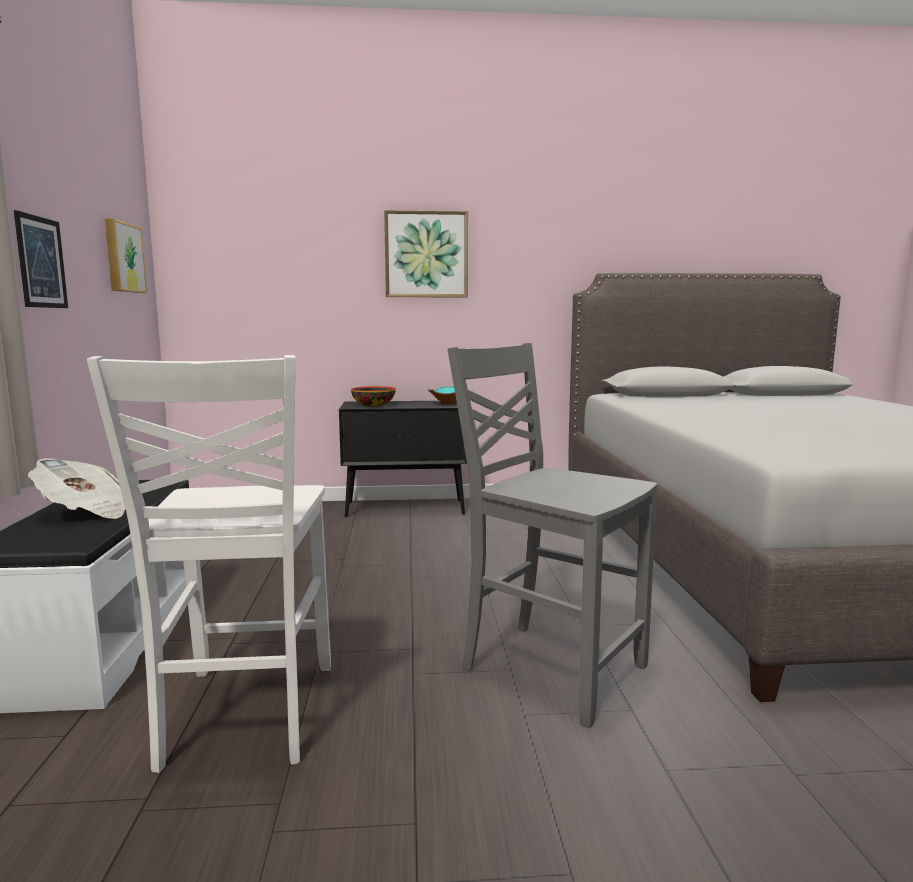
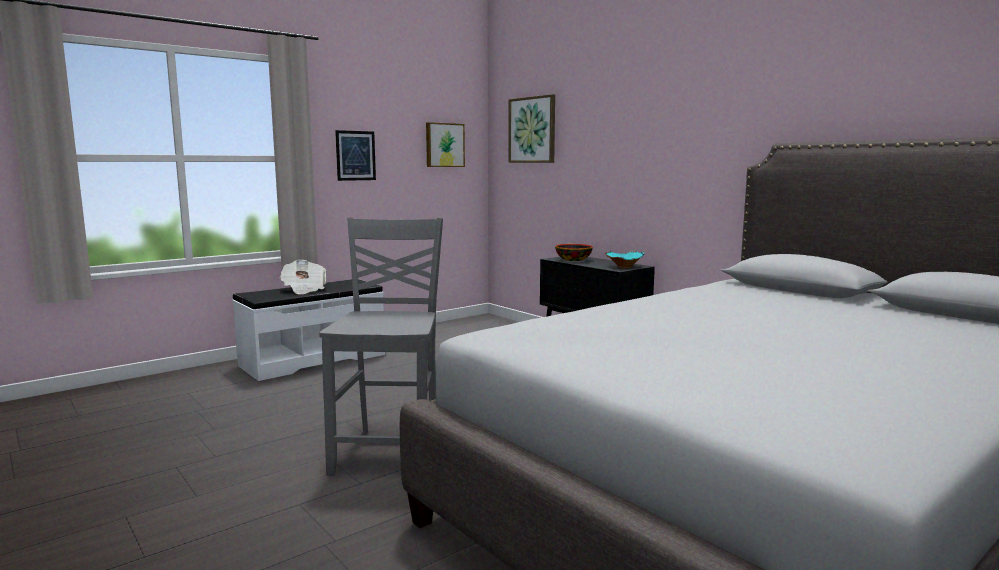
camera: 55 degrees right, 0 degrees up
white chair [87,355,331,773] -> none
picture [384,210,468,297] -> picture moved to [508,94,555,163]

